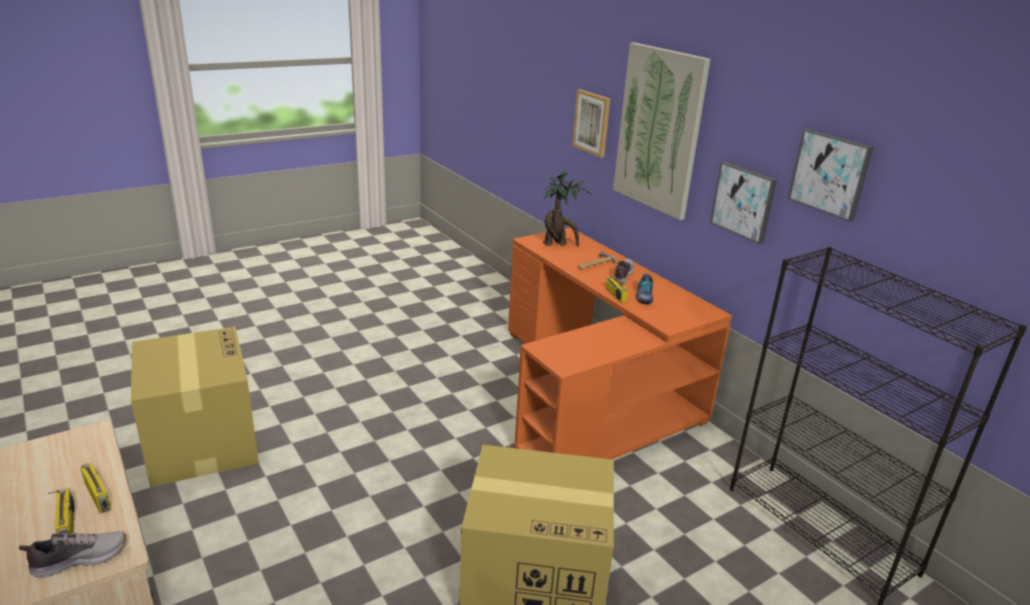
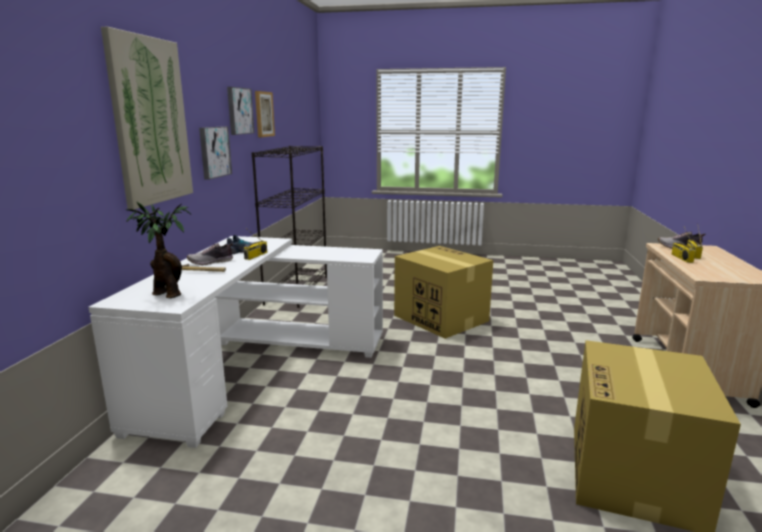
camera: 135 degrees left, 10 degrees down
orange desk [508,227,732,460] -> white desk [88,236,383,448]
picture [572,89,610,158] -> picture moved to [255,91,275,137]

